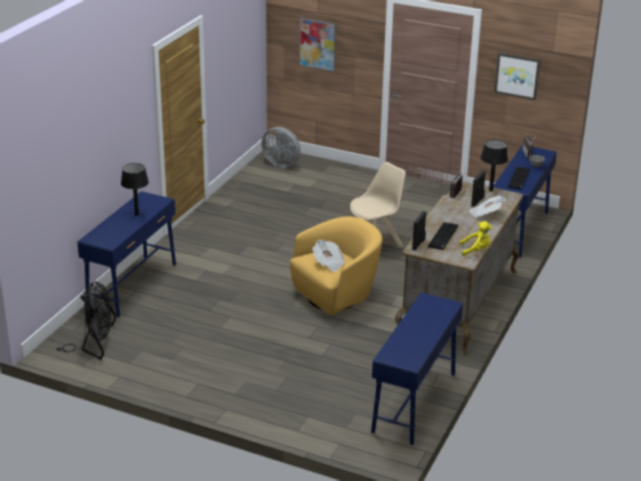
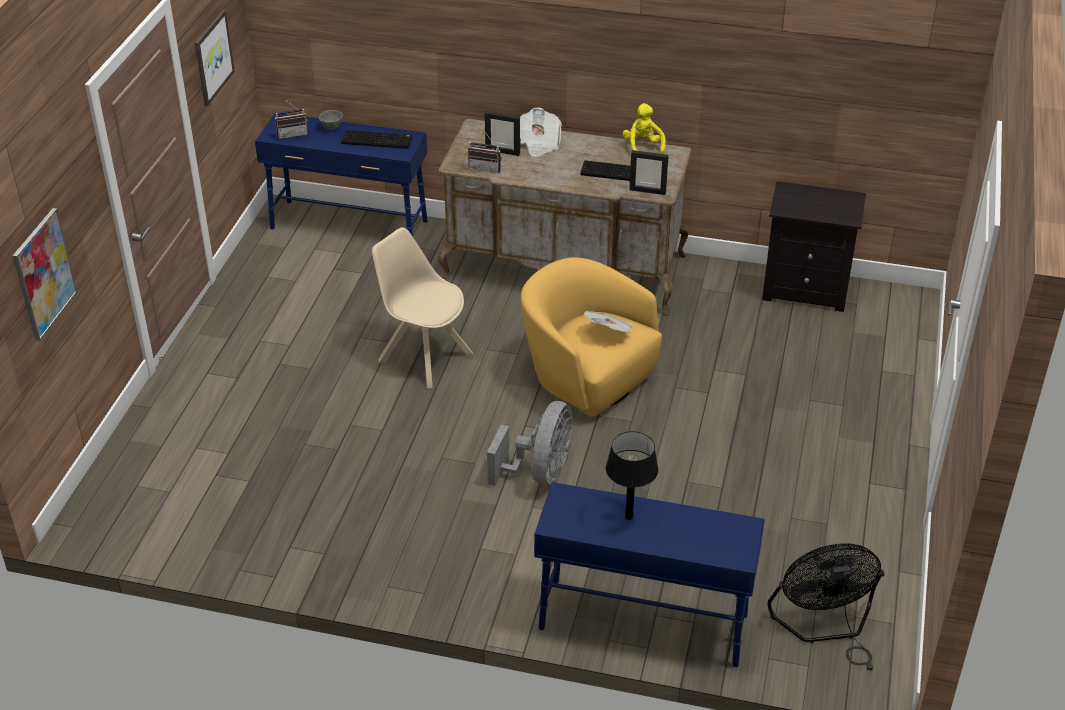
camera: 100 degrees left, 10 degrees up
grey fan [261,127,300,168] -> grey fan moved to [487,401,573,486]
blue console table [371,293,463,445] -> black nightstand [762,181,866,312]
black table lamp [481,140,508,191] -> none

